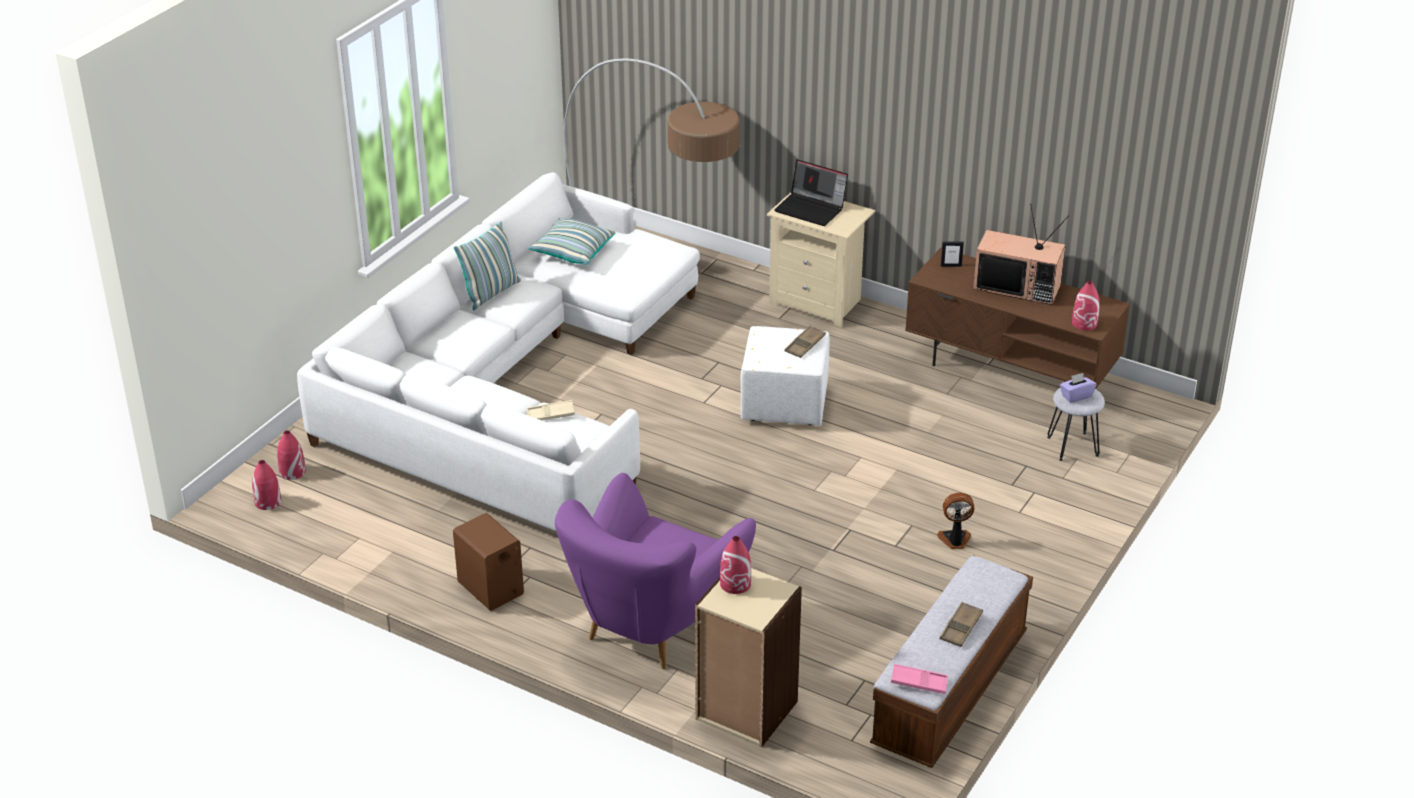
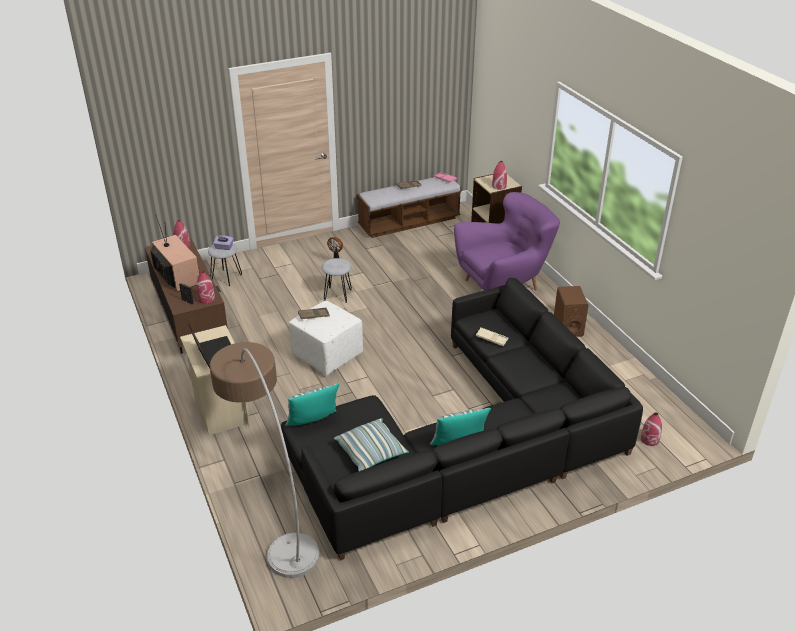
camera: 145 degrees left, 0 degrees up
red vase [252,460,281,510] -> red vase moved to [196,271,215,304]
white sofa [297,172,700,531] -> black sofa [281,278,643,561]
none -> pillow [286,383,340,426]
none -> grey stool [322,258,352,303]

